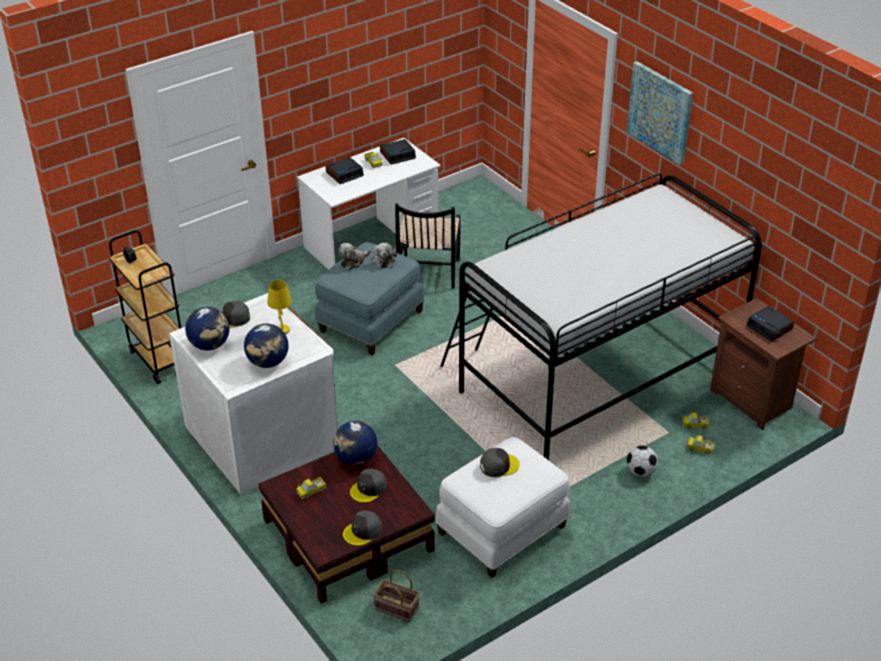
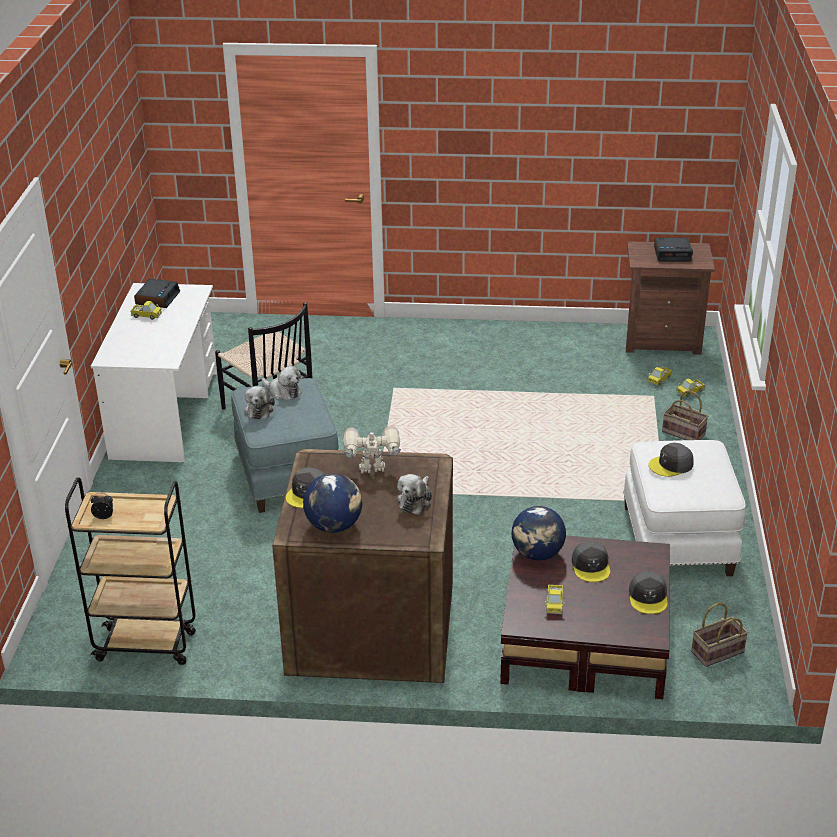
camera: 50 degrees left, 5 degrees down
white dresser [169,293,338,495] -> brown dresser [272,449,453,683]
globe [244,324,289,368] -> plush toy [397,474,432,515]
yellow table lamp [267,280,292,334] -> toy robot [343,426,401,473]
alarm clock [325,157,364,184] -> none
black bed [441,174,762,460] -> none
grey cap [480,448,520,477] -> grey cap turned 135 degrees counterclockwise [649,443,694,477]
picture [627,61,693,165] -> none
football [627,445,658,476] -> basket [662,391,708,440]

